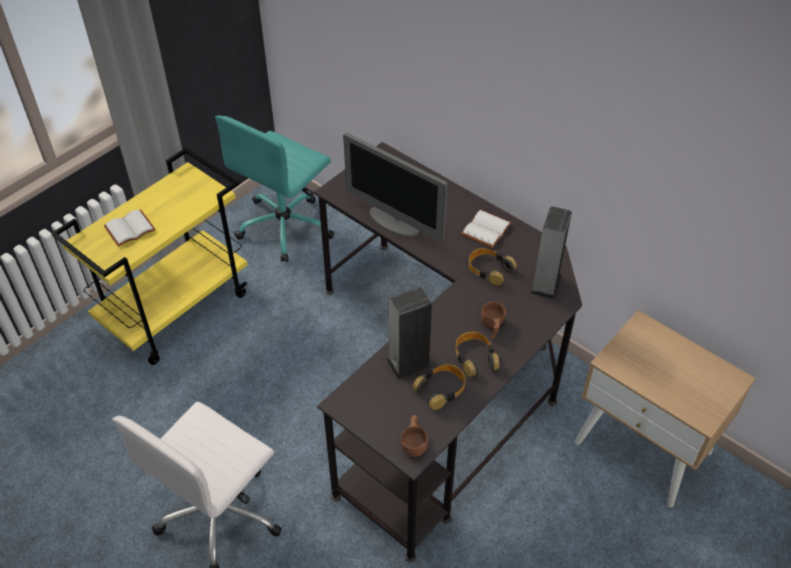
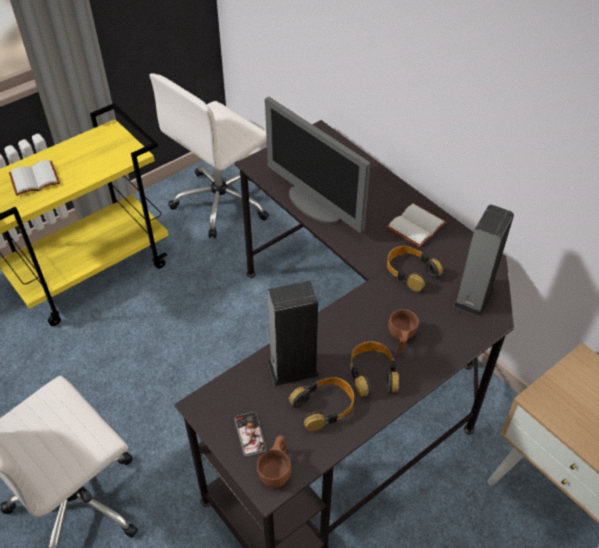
camera: 10 degrees right, 0 degrees up
turquoise office chair [215,115,334,262] -> white office chair [149,73,269,238]
none -> phone [235,412,266,456]

